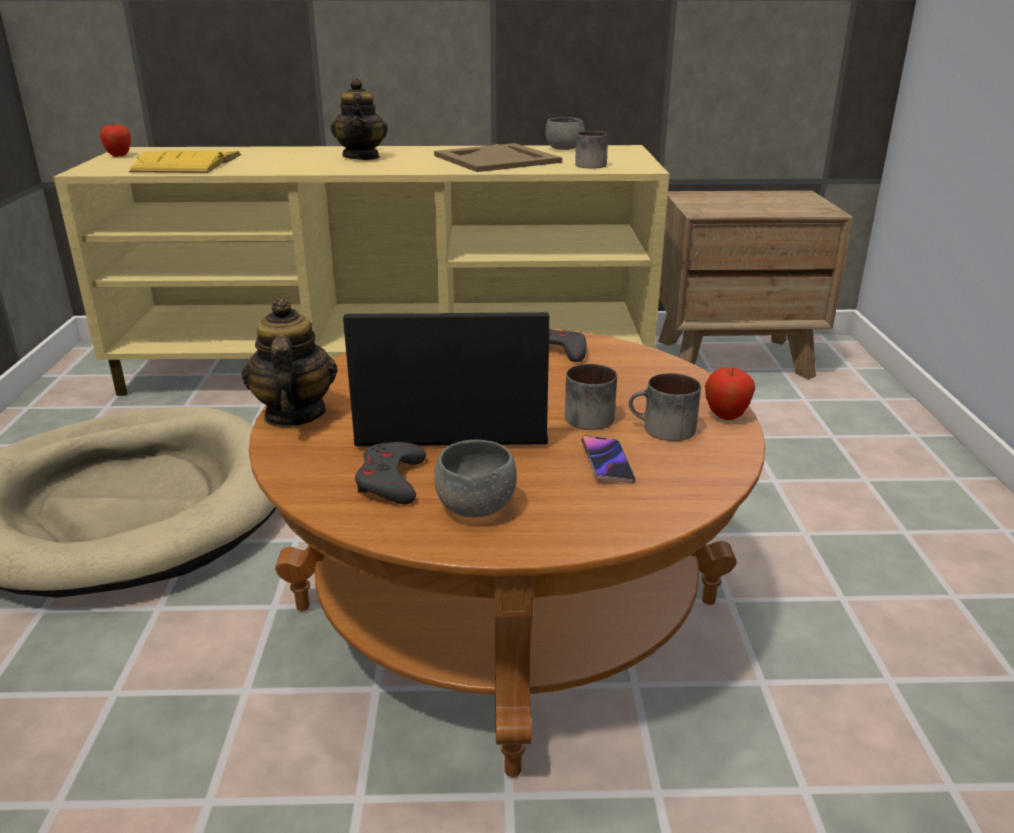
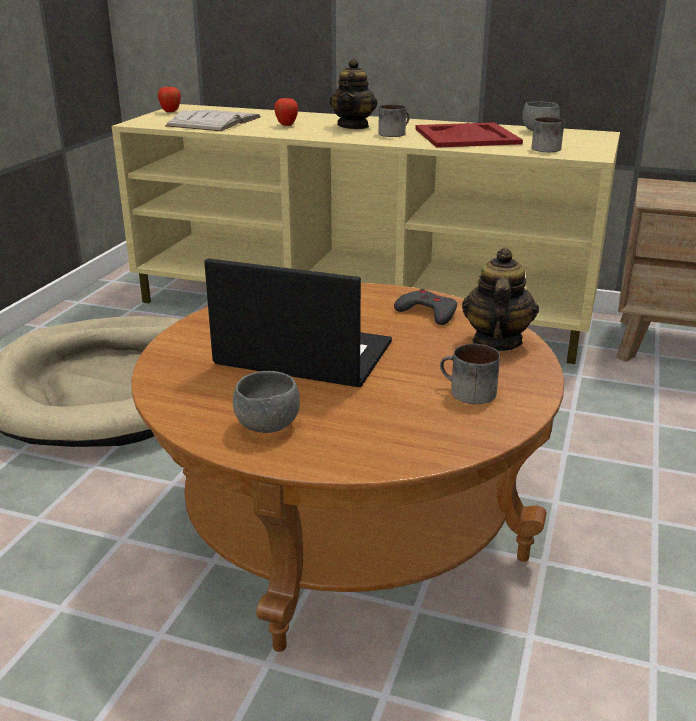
camera: 20 degrees right, 0 degrees up
yellow book [129,151,241,173] -> white book [165,110,261,131]
teapot [242,298,338,427] -> teapot moved to [462,247,539,351]
grey game controller [355,442,426,505] -> none
beige tray [434,143,562,172] -> red tray [416,122,523,148]
mug [565,364,617,430] -> mug moved to [378,104,410,137]
phone [581,436,635,483] -> none
apple [705,367,755,420] -> apple moved to [274,98,298,126]

